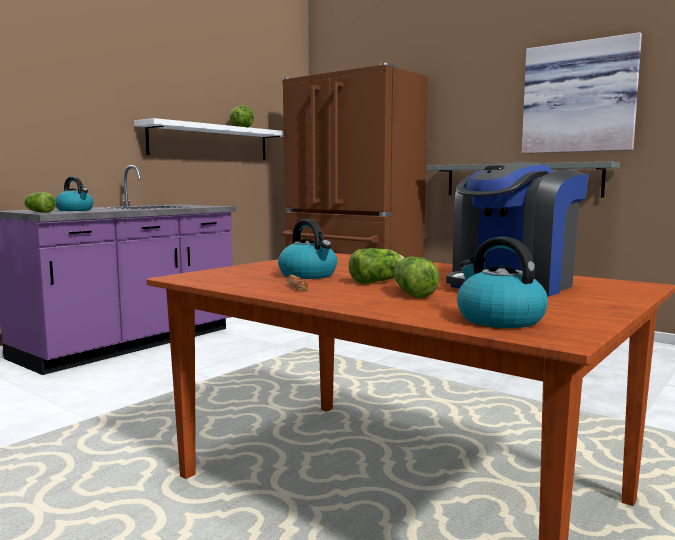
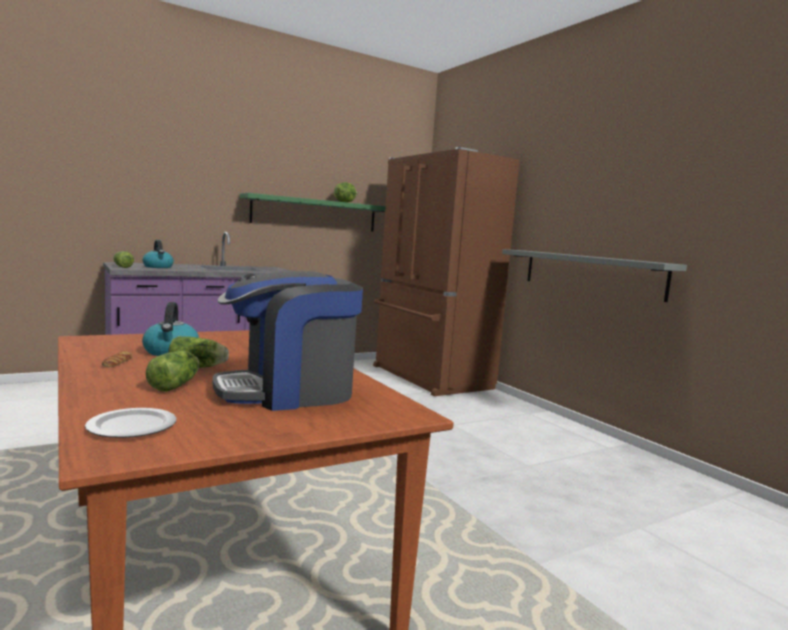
camera: 20 degrees right, 0 degrees up
white shelf [134,118,284,160] -> green shelf [240,193,386,232]
kettle [457,237,548,328] -> plate [85,408,176,438]
picture [522,32,642,153] -> none

